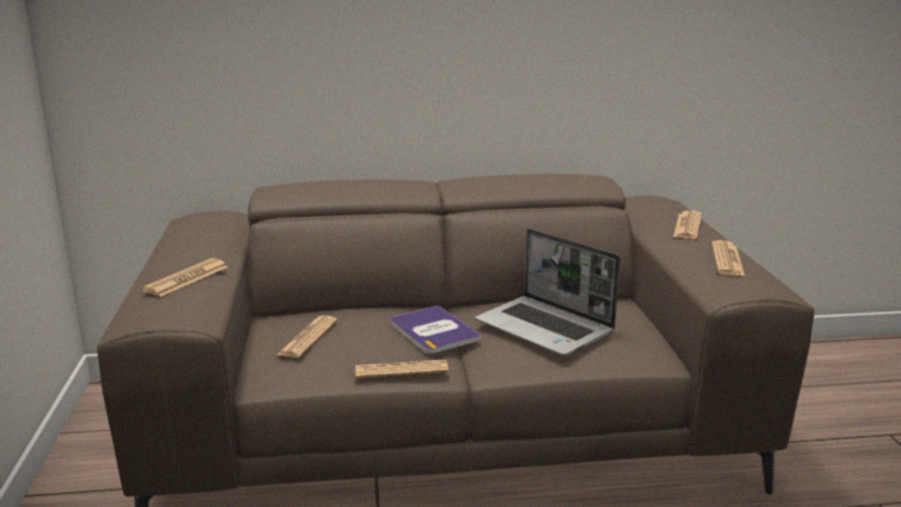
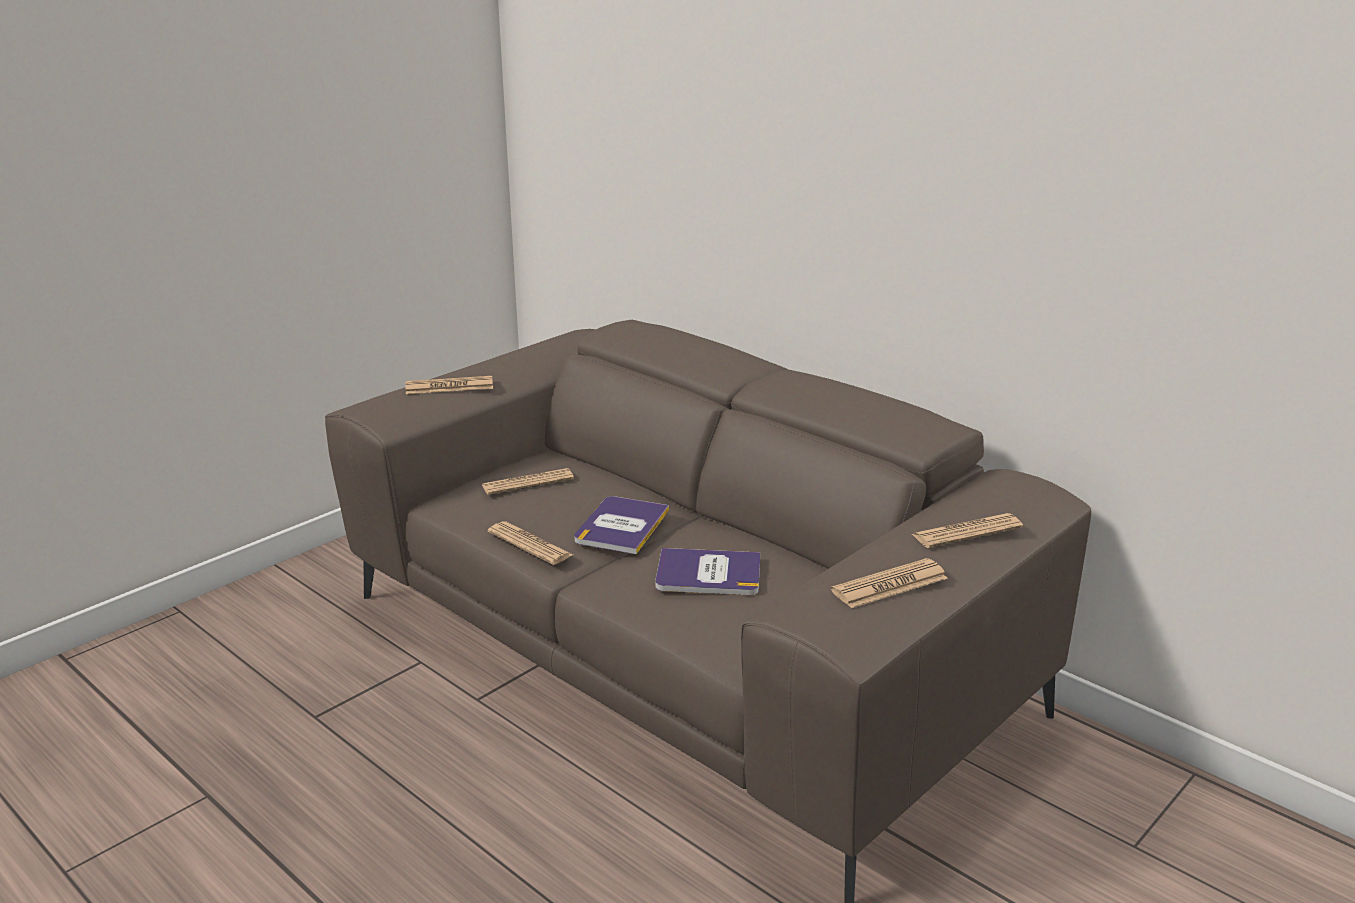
camera: 50 degrees right, 5 degrees up
laptop [475,229,620,356] -> book [655,548,760,595]

